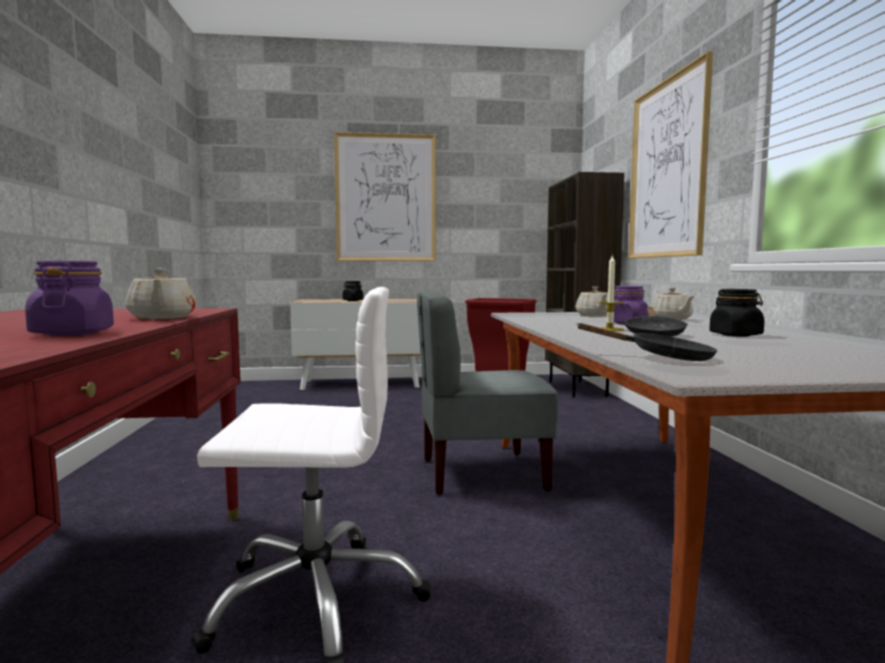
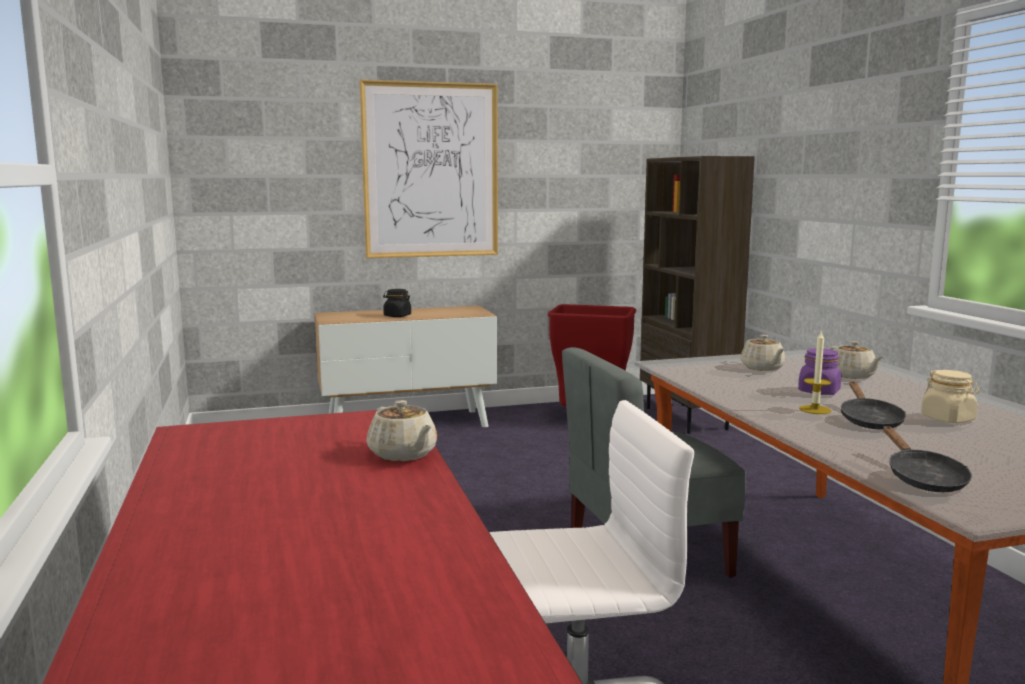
camera: 10 degrees left, 5 degrees up
purple jar [25,261,114,336] -> none
black frying pan [576,323,717,361] -> black frying pan turned 75 degrees clockwise [883,426,972,492]
picture [628,51,713,259] -> none
black jar [709,289,765,337] -> beige jar [921,370,979,423]

